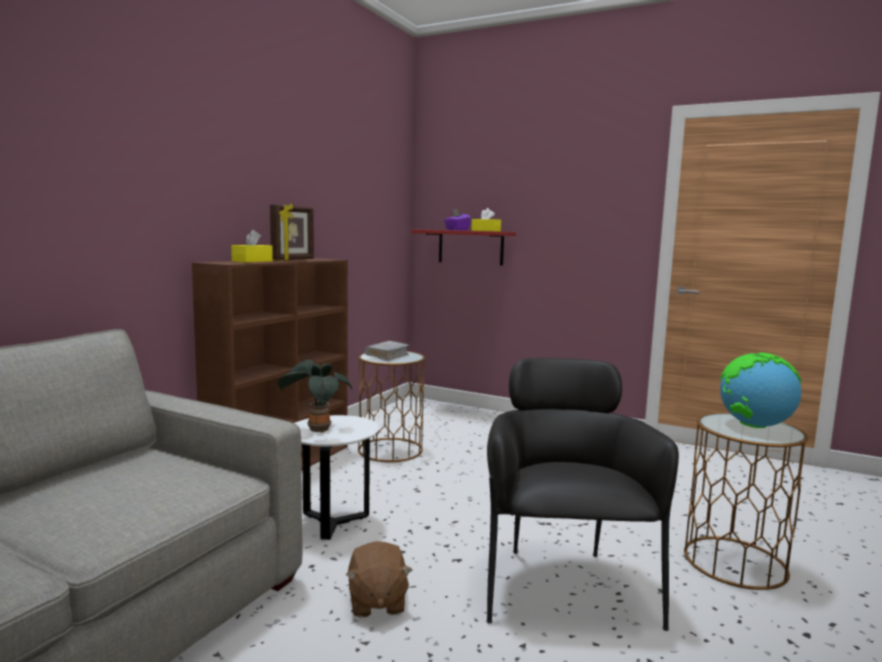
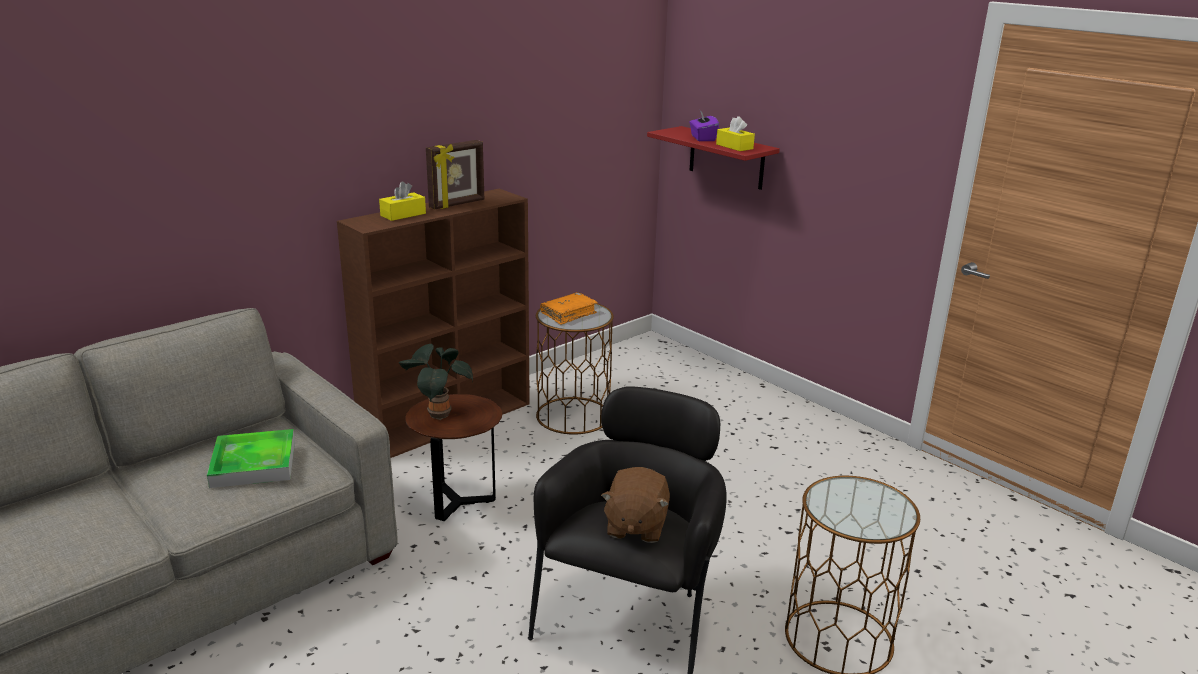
camera: 20 degrees right, 15 degrees up
white side table [295,415,379,540] -> brown side table [405,394,502,521]
brown plush toy [346,541,412,617] -> brown plush toy moved to [601,467,670,543]
grey book [364,341,410,361] -> orange book [540,292,598,325]
globe [720,353,802,428] -> none
none -> tray [207,429,295,488]

